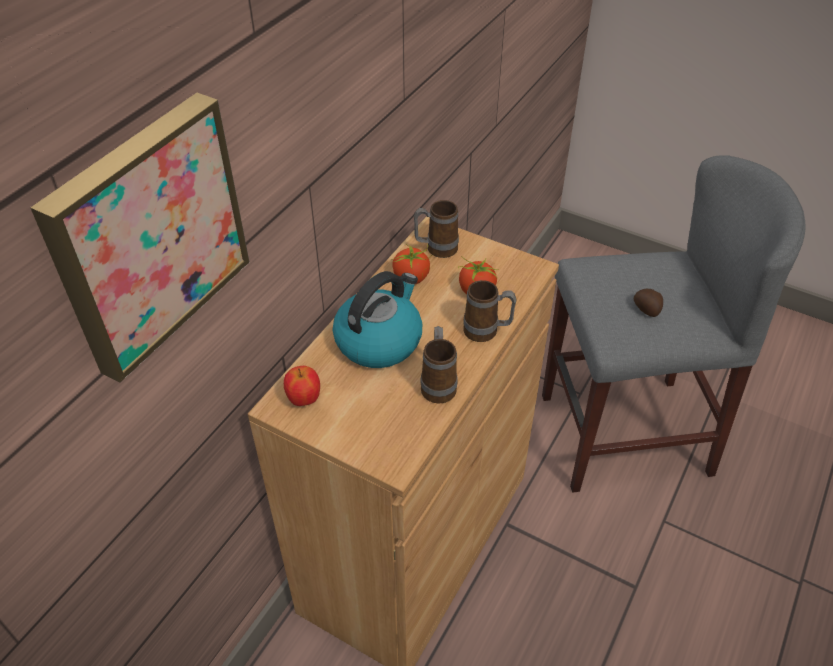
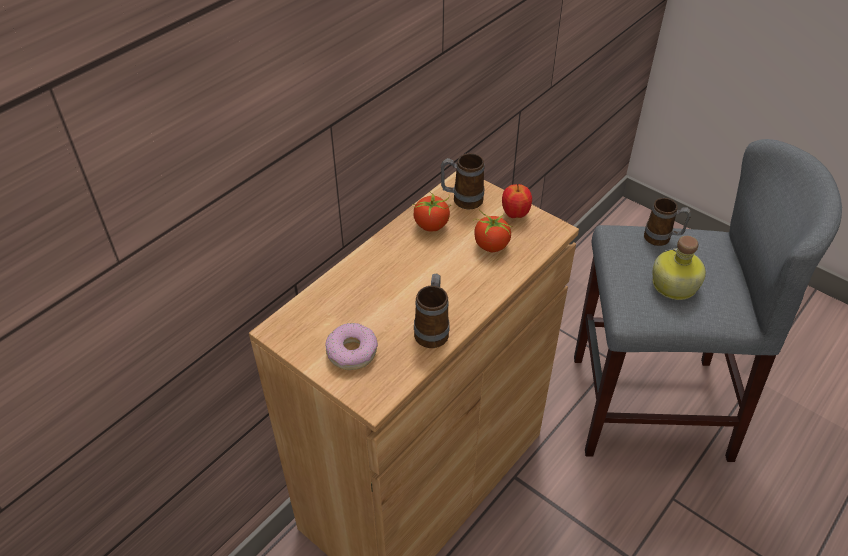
camera: 10 degrees right, 0 degrees up
picture [30,93,249,383] -> none
apple [284,366,320,406] -> apple moved to [502,184,532,218]
kettle [333,271,422,368] -> none
mug [463,280,517,342] -> mug moved to [644,198,691,246]
potato [634,289,663,317] -> bottle [652,236,706,300]
none -> donut [326,323,378,370]

